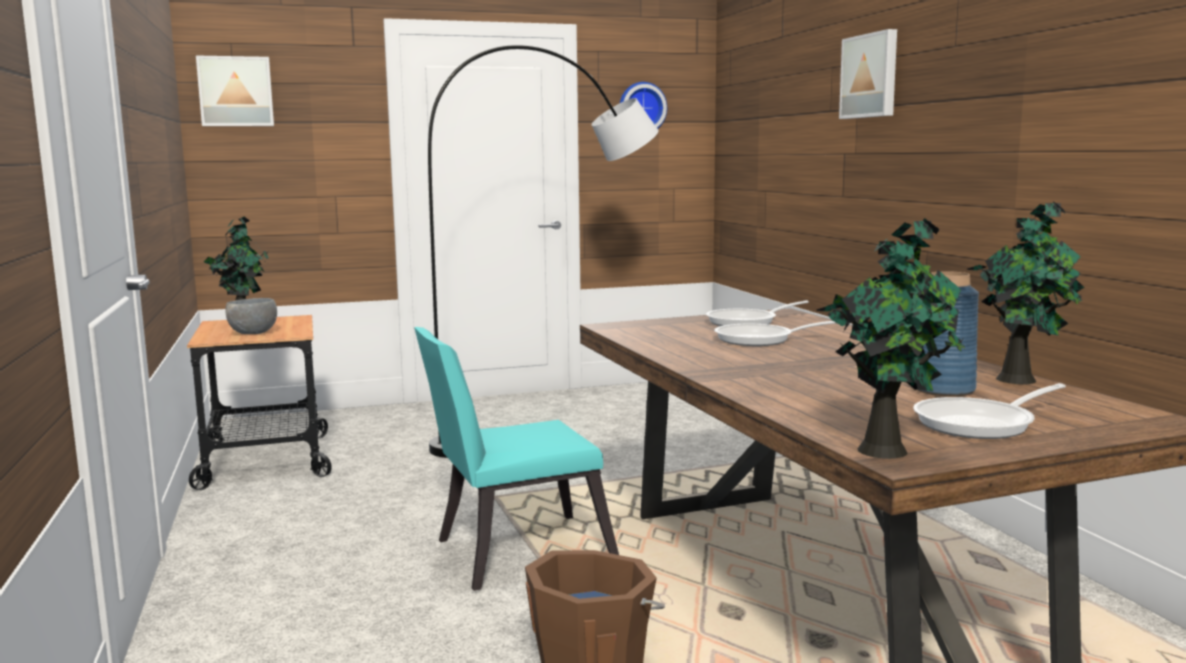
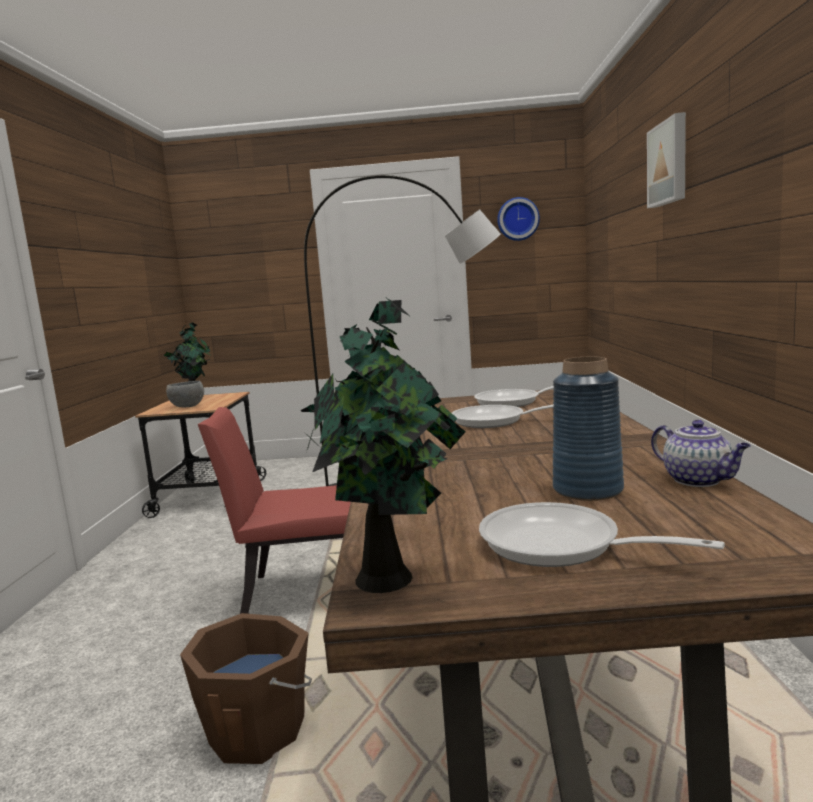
camera: 20 degrees right, 0 degrees up
picture [196,55,274,126] -> none
turquoise chair [414,327,619,591] -> red chair [198,407,351,614]
frying pan [913,383,1066,439] -> frying pan turned 45 degrees clockwise [479,502,725,567]
potted plant [967,201,1084,384] -> teapot [651,420,751,487]

